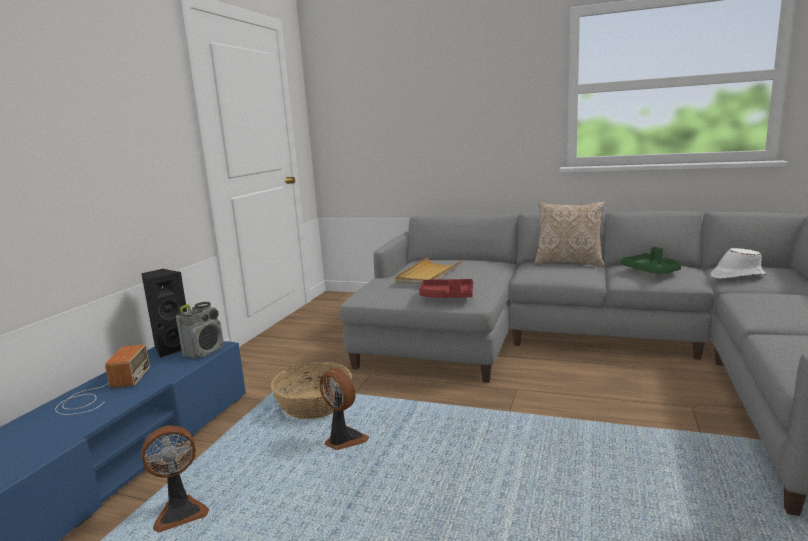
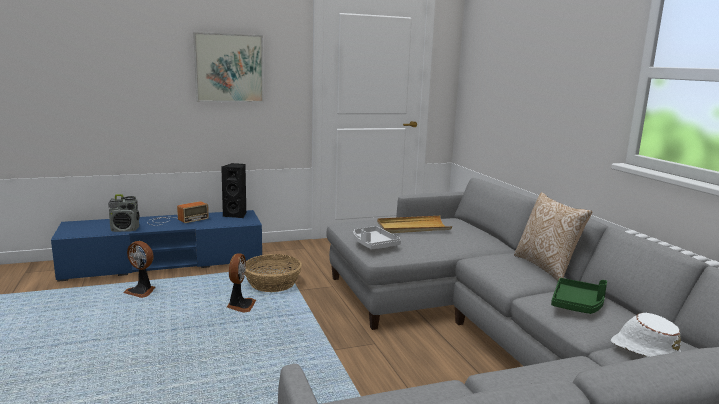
camera: 50 degrees right, 0 degrees up
radio [176,302,224,358] -> radio moved to [108,194,140,232]
red tray [419,279,473,298] -> grey tray [353,226,401,250]
none -> picture [193,32,264,102]

